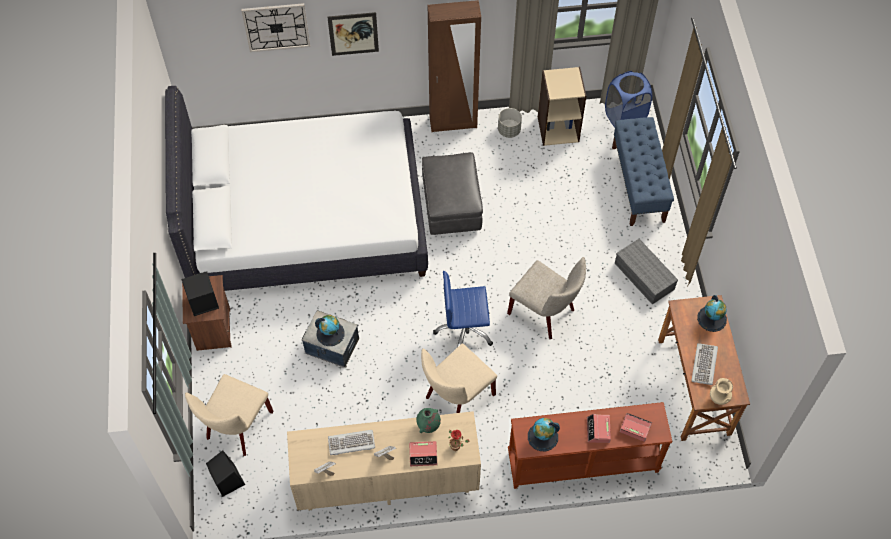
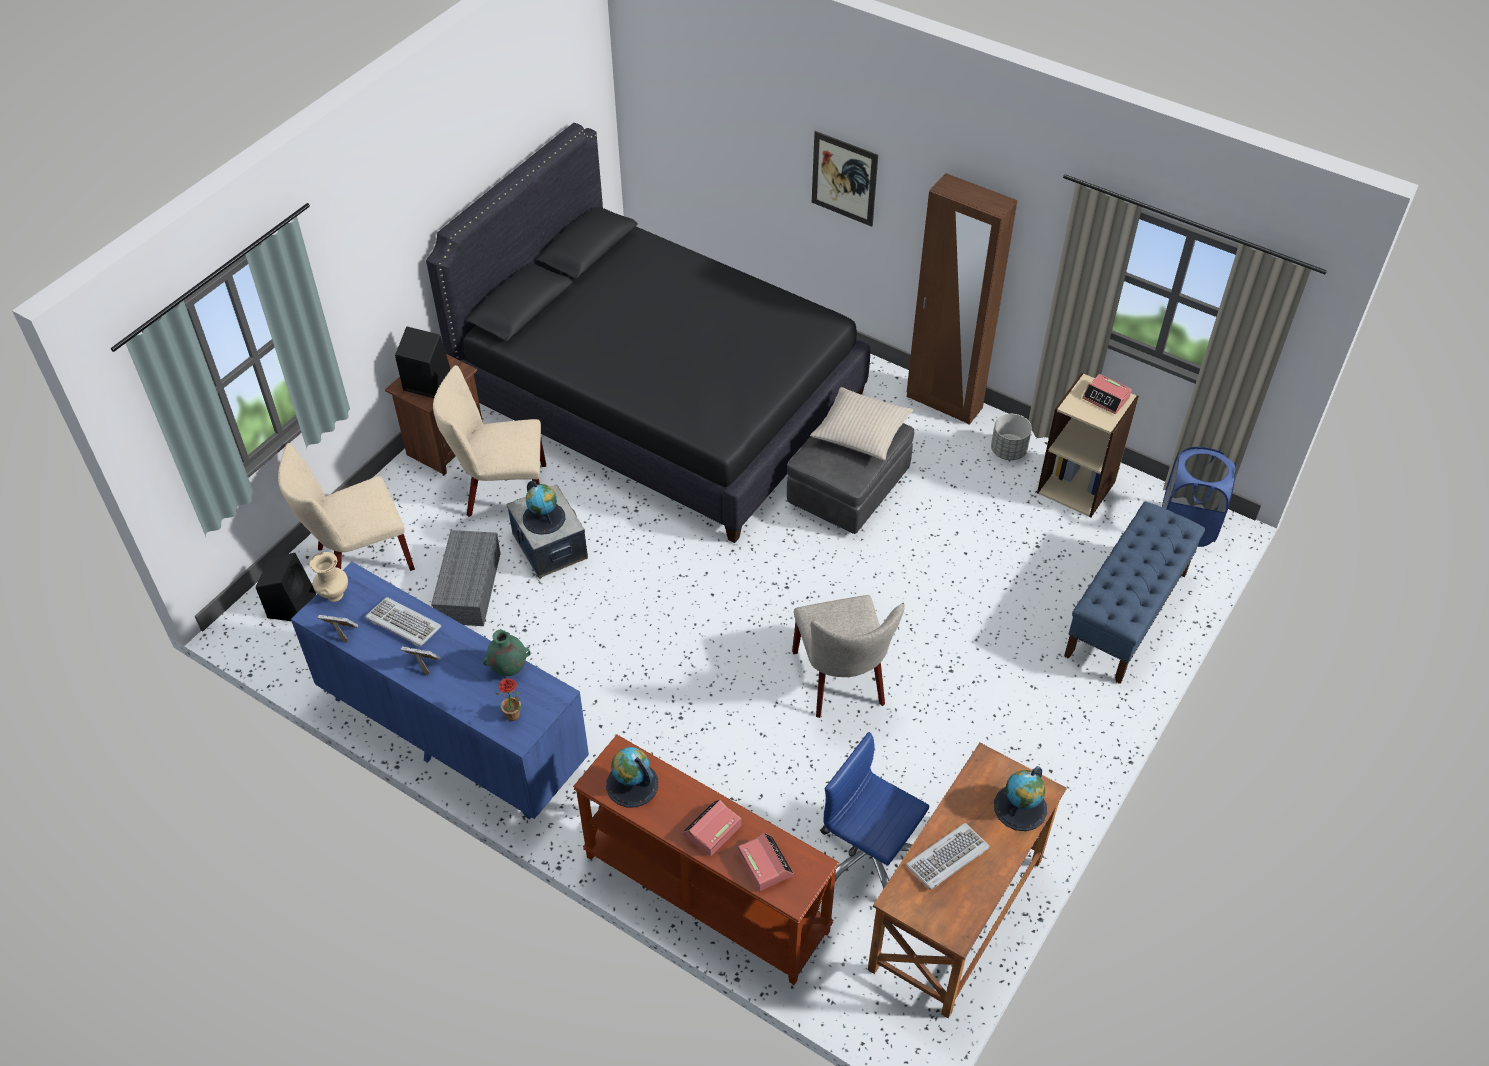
camera: 40 degrees right, 10 degrees down
white bed [165,86,428,291] -> black bed [426,123,870,543]
wall clock [241,3,310,52] -> none
beige dresser [287,411,481,510] -> blue dresser [291,562,589,819]
alarm clock [409,441,437,466] -> alarm clock moved to [1082,374,1132,414]
beige chair [421,343,497,413] -> beige chair moved to [433,365,546,517]
blue office chair [433,271,493,347] -> blue office chair moved to [820,732,929,889]
grey storage box [615,239,678,305] -> grey storage box moved to [431,530,501,626]
beige vase [710,378,733,405] -> beige vase moved to [310,552,348,602]
none -> beige pillow [810,387,913,461]

